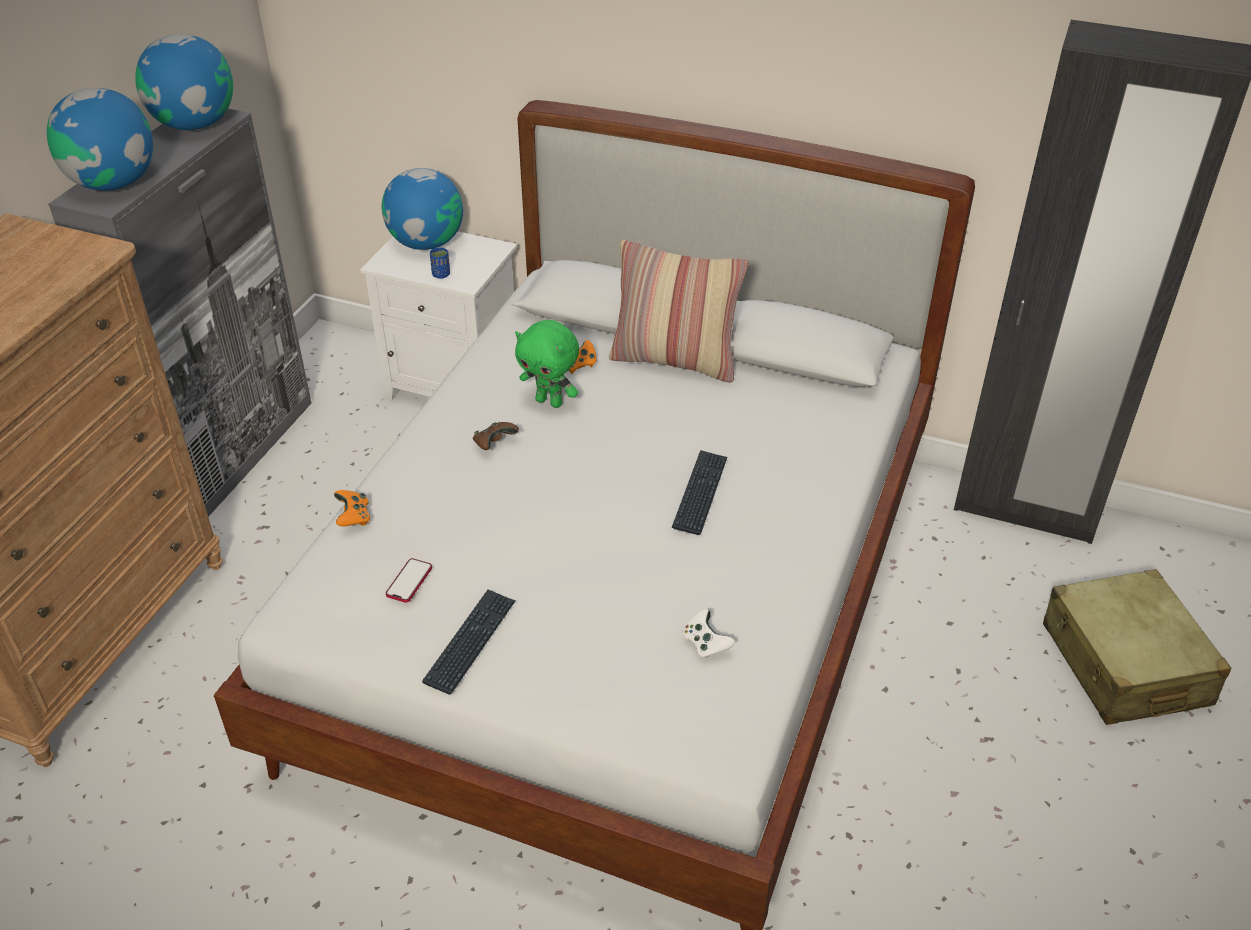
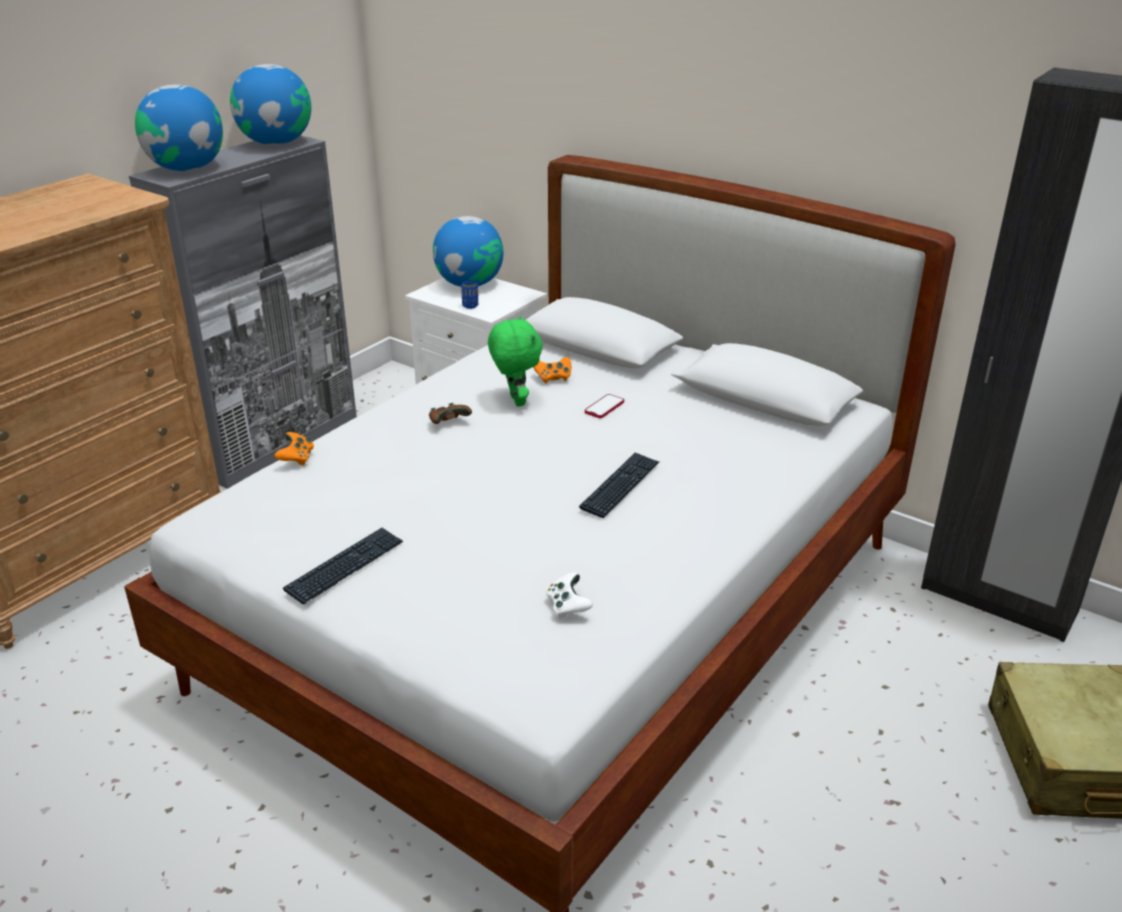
camera: 15 degrees right, 10 degrees down
phone [386,558,432,603] -> phone moved to [585,394,624,418]
green plush toy [515,320,579,408] -> green plush toy turned 150 degrees counterclockwise [488,315,543,407]
pillow [609,240,749,382] -> none

